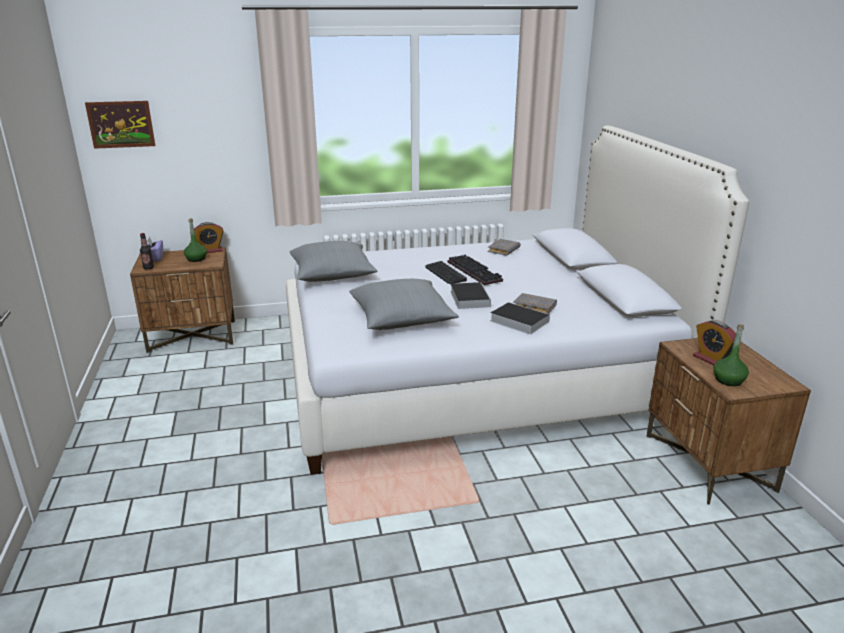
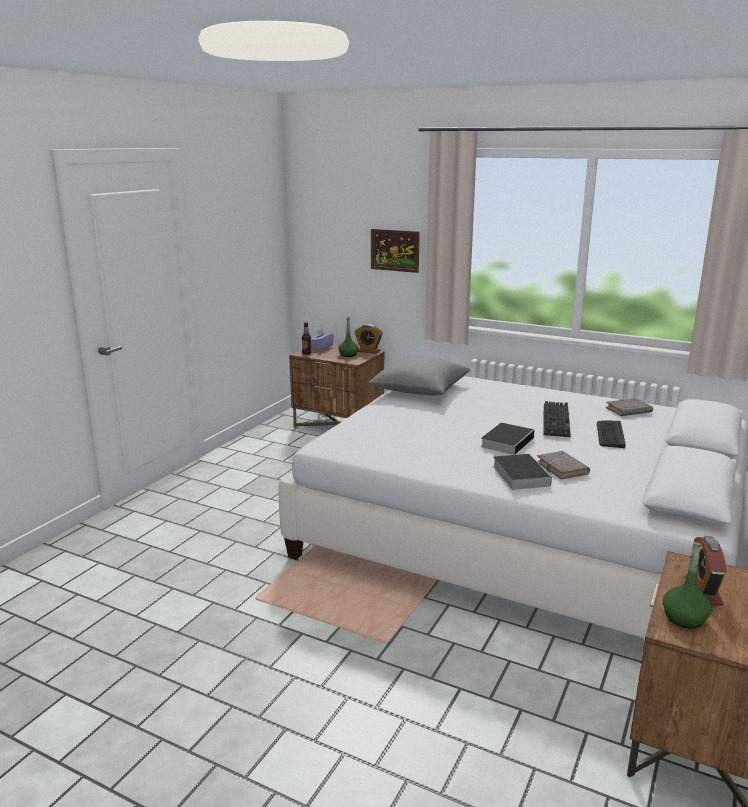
camera: 40 degrees right, 5 degrees down
picture [85,101,155,149] -> picture moved to [371,229,420,273]
grey pillow [349,279,459,330] -> none
keyboard [425,261,467,284] -> keyboard moved to [597,421,626,448]

